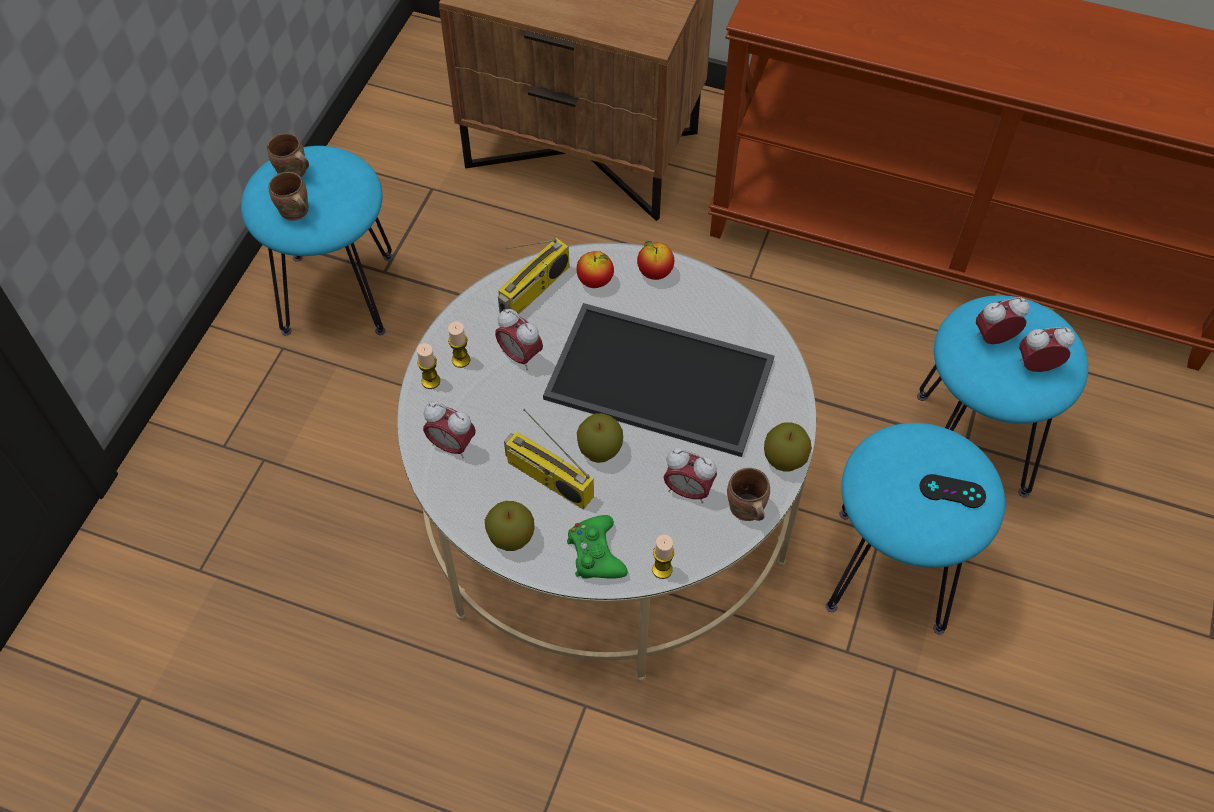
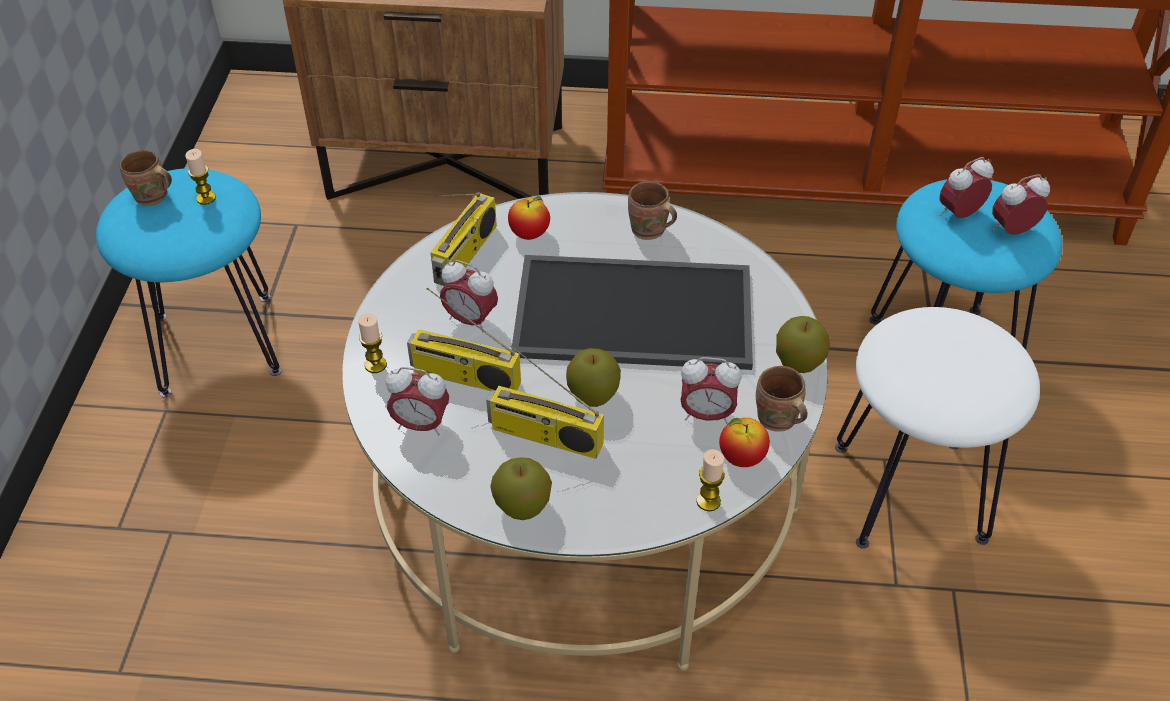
camera: 15 degrees left, 10 degrees down
brown mug [268,172,309,221] -> brown mug moved to [628,181,677,240]
candle [448,321,470,368] -> candle moved to [185,149,216,205]
green game controller [567,515,628,579] -> none
apple [637,241,674,280] -> apple moved to [719,418,770,467]
turquoise stool [826,423,1005,635] -> white stool [835,307,1040,549]
black game controller [920,474,986,508] -> none
none -> radio [407,287,521,391]

